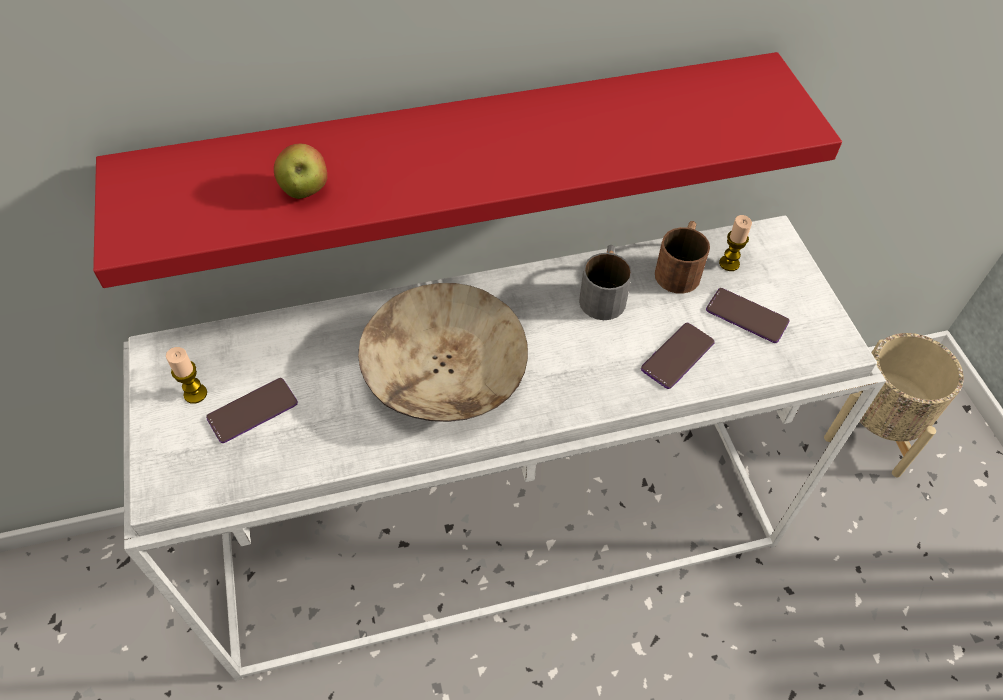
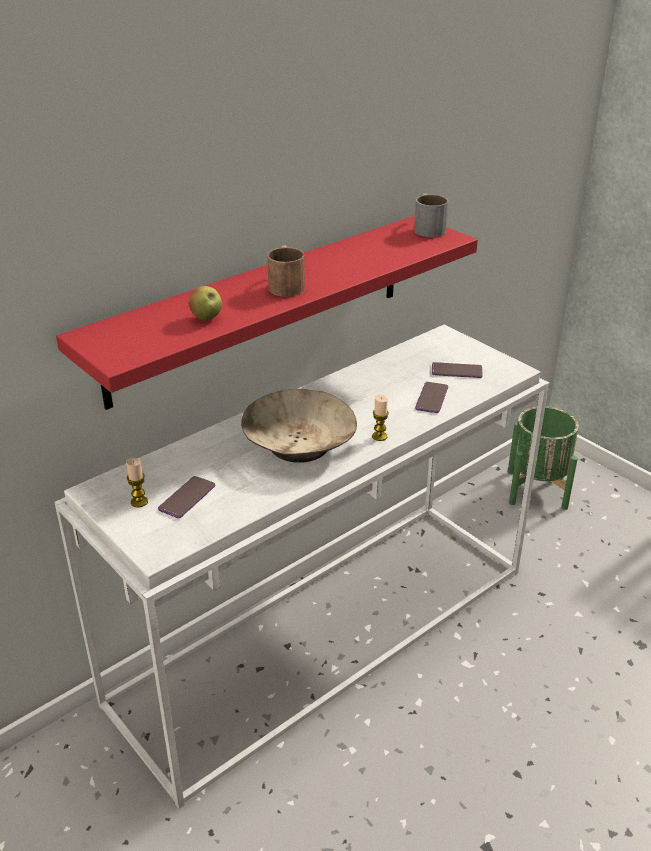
camera: 25 degrees left, 20 degrees down
grey mug [579,245,632,320] -> grey mug moved to [414,193,449,237]
brown mug [655,221,710,294] -> brown mug moved to [267,245,305,297]
candle [719,215,752,271] -> candle moved to [372,395,389,441]
beige planter [824,333,964,478] -> green planter [508,406,579,510]

